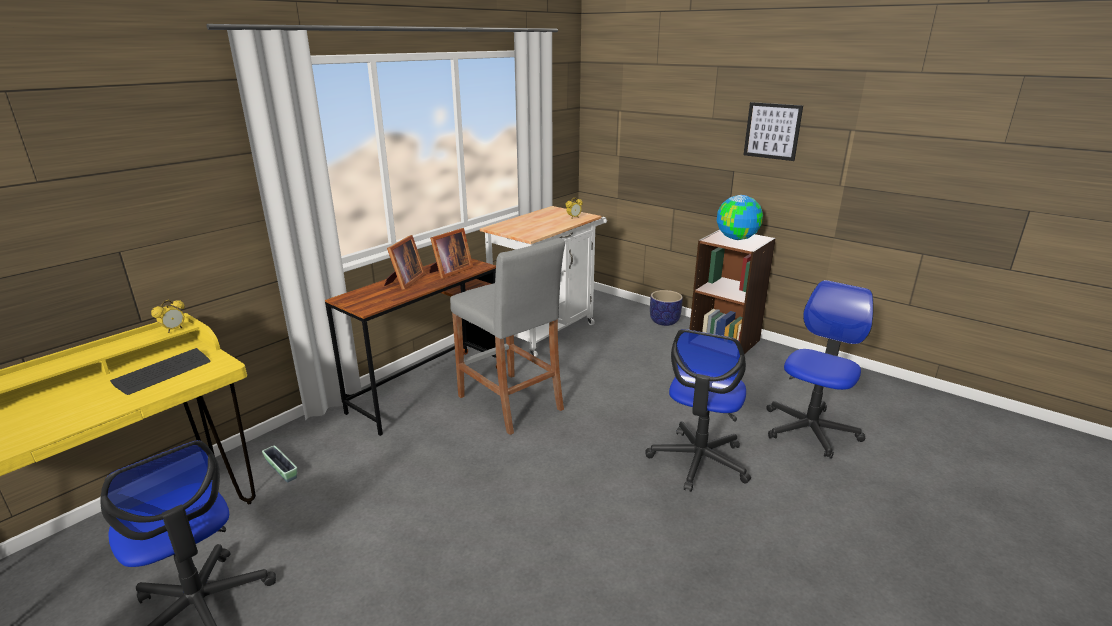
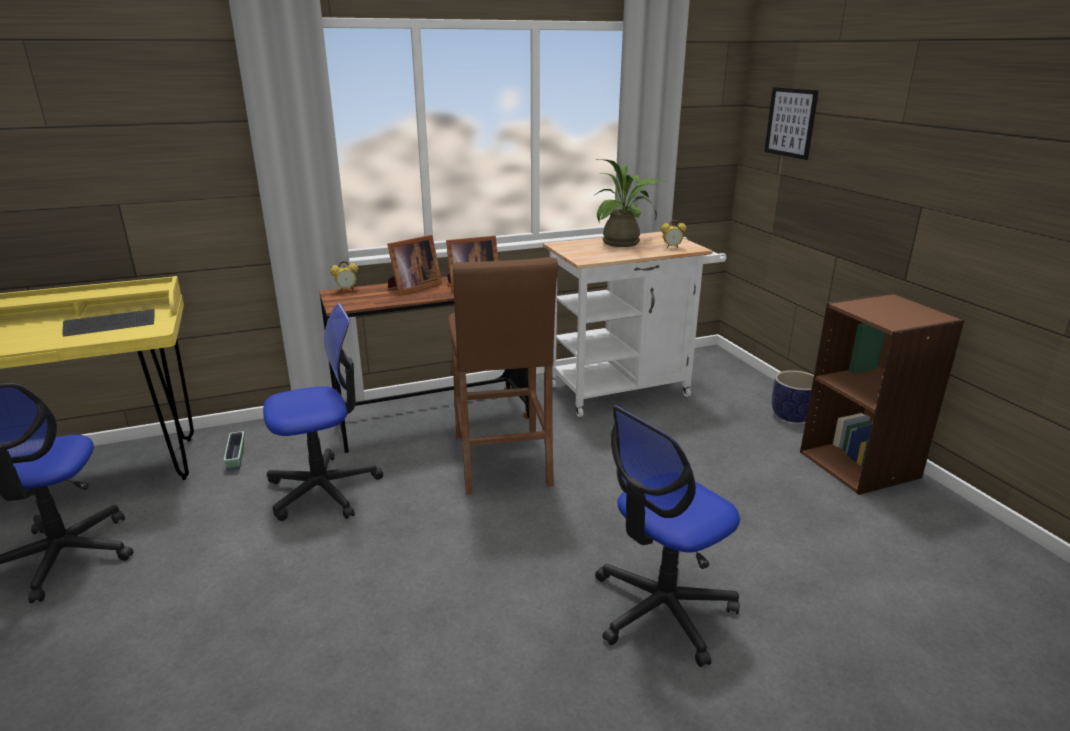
camera: 30 degrees right, 0 degrees up
alarm clock [151,300,185,333] -> alarm clock moved to [330,261,359,291]
grey stool [450,238,565,435] -> brown stool [448,257,558,495]
globe [717,195,763,240] -> none
picture [744,102,803,161] -> picture moved to [764,87,819,160]
office chair [766,280,873,459] -> office chair moved to [263,303,383,521]
none -> potted plant [595,159,666,247]

